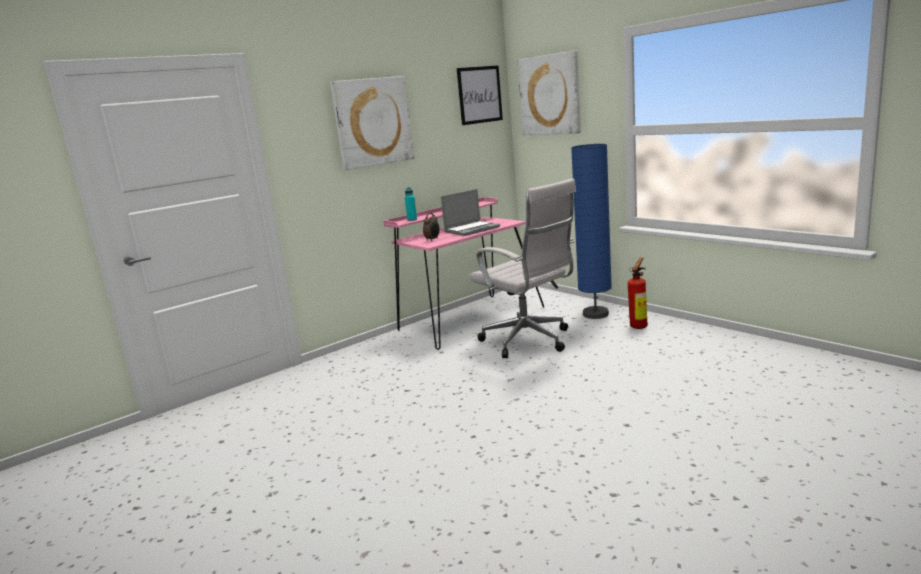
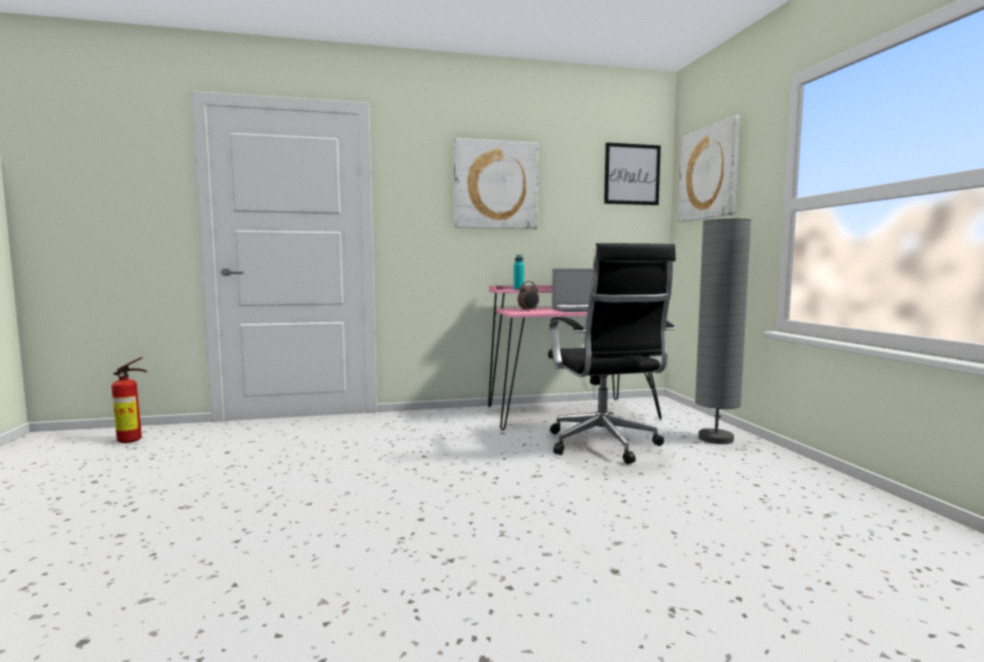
camera: 25 degrees right, 10 degrees down
white office chair [469,178,576,358] -> black office chair [548,243,676,464]
blue floor lamp [571,144,612,319] -> grey floor lamp [695,218,751,444]
fire extinguisher [628,258,648,329] -> fire extinguisher moved to [111,357,147,443]

